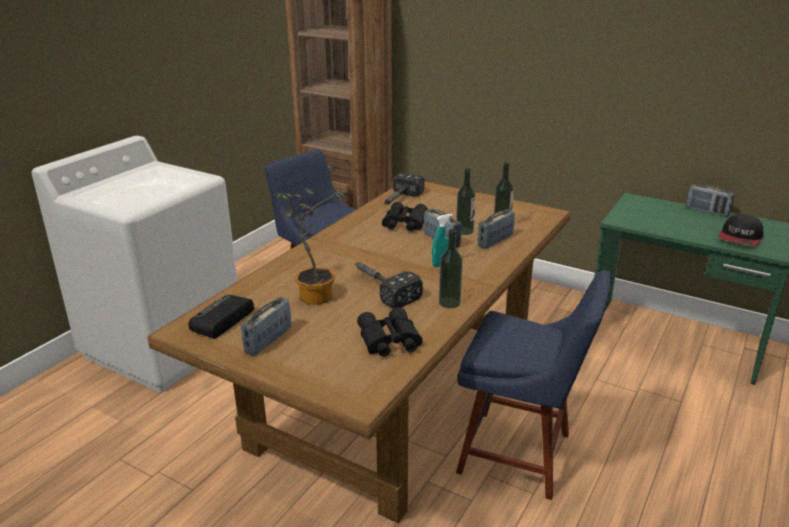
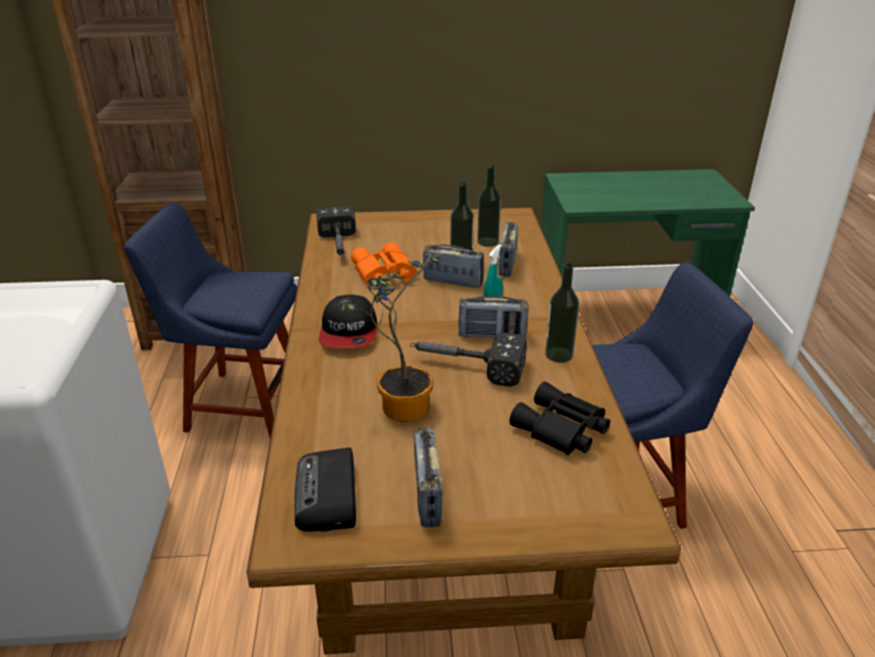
camera: 35 degrees left, 5 degrees up
black binoculars [382,202,428,232] -> orange binoculars [351,242,417,285]
radio [686,184,735,217] -> radio moved to [459,296,529,338]
cap [719,214,763,245] -> cap moved to [319,294,377,348]

